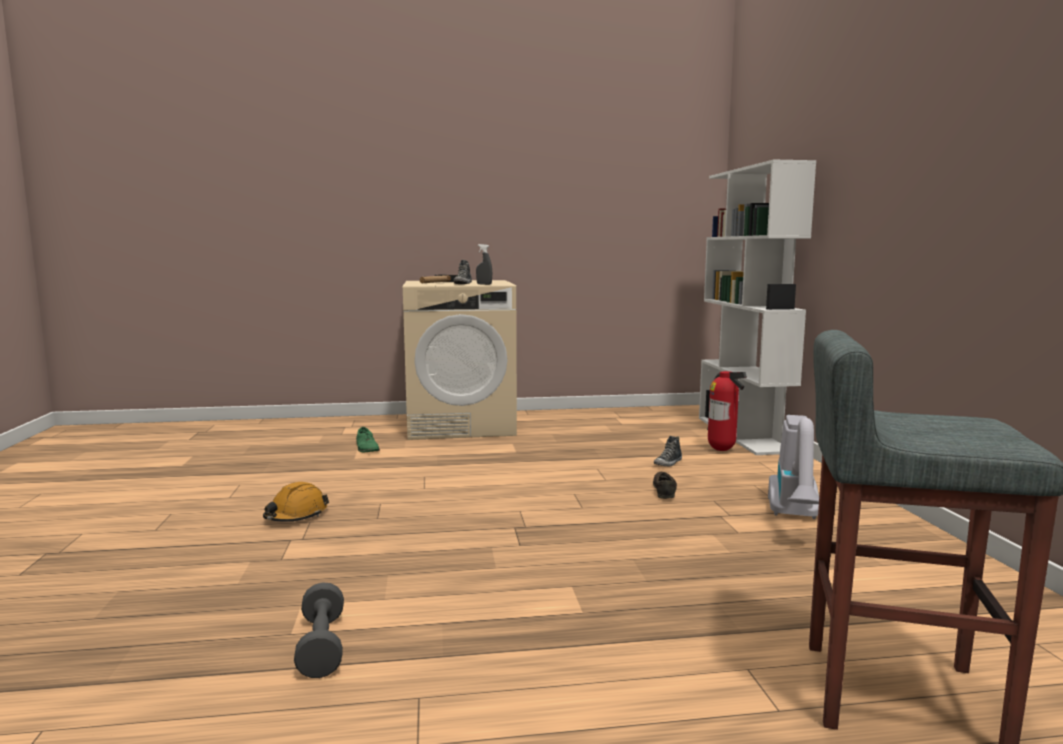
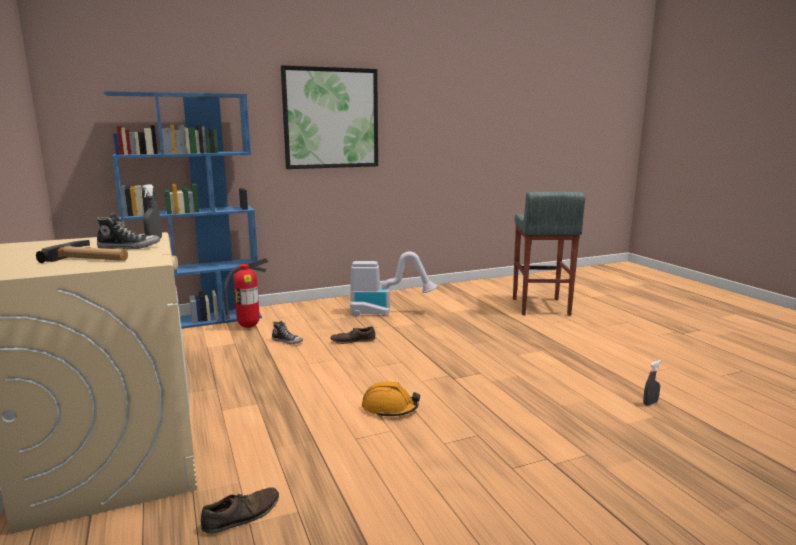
camera: 105 degrees left, 5 degrees up
orange hard hat [263,482,329,522] -> orange hard hat moved to [362,381,420,418]
grey dumbbell [294,582,344,678] -> grey spray bottle [643,360,661,406]
green shoe [356,427,380,452] -> brown shoe [201,487,279,534]
white bookcase [699,160,816,455] -> blue bookcase [104,91,262,329]
none -> picture [281,65,378,169]

